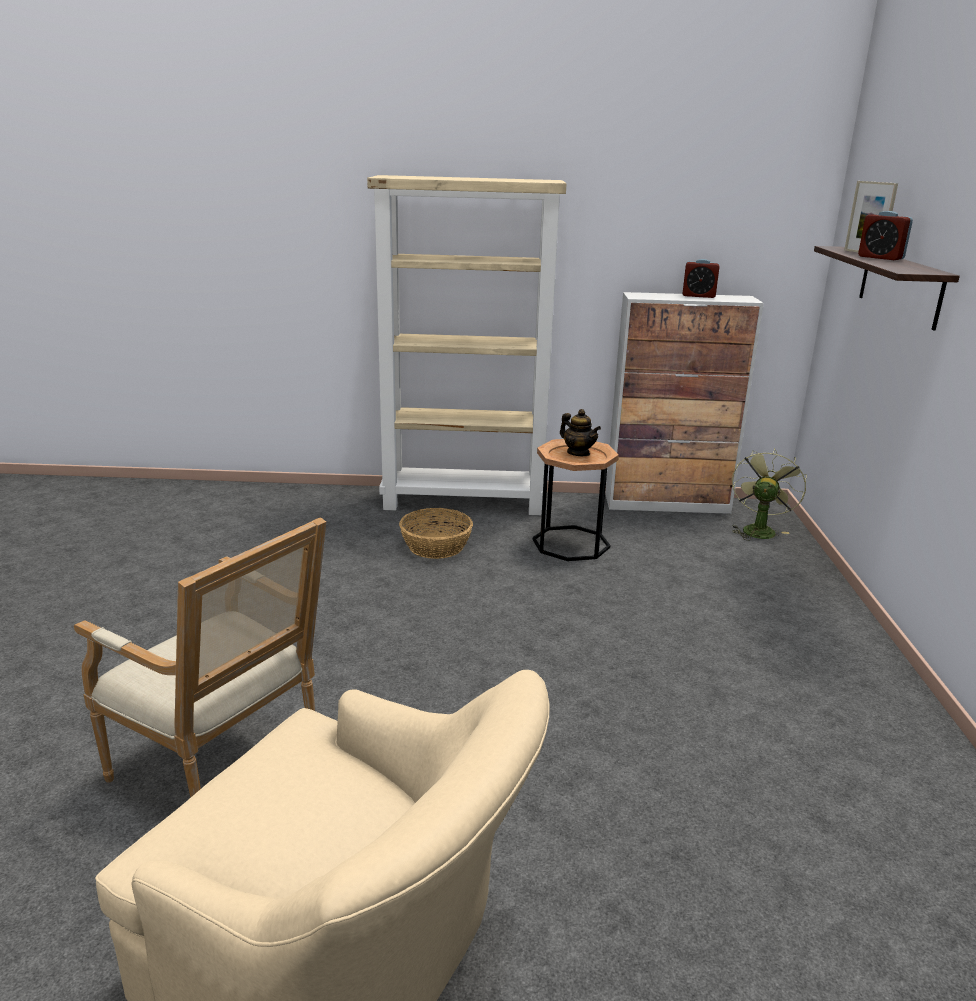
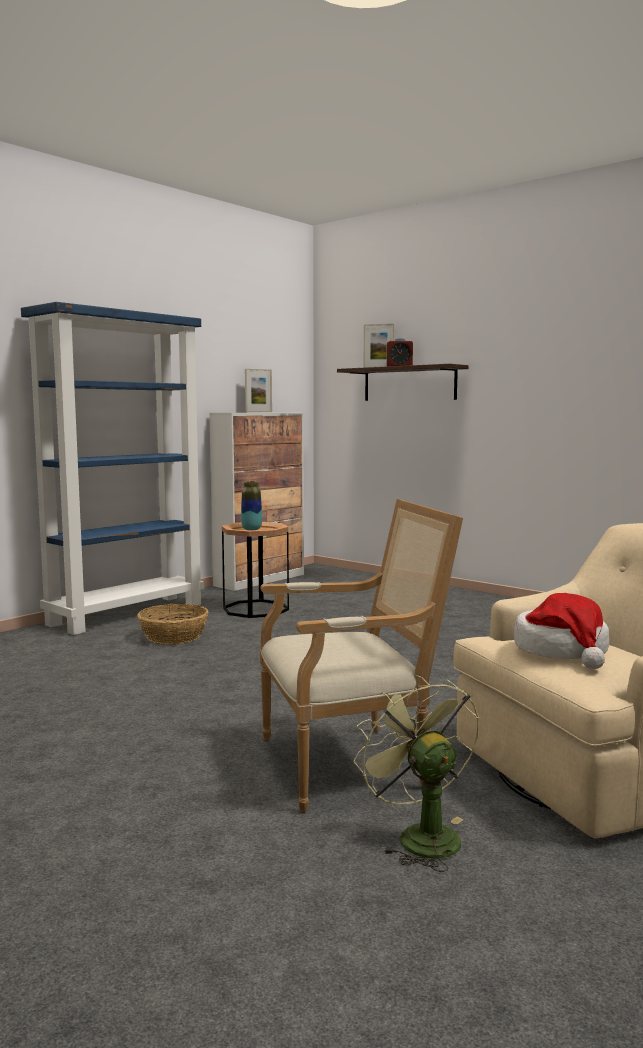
camera: 50 degrees left, 15 degrees down
beige bookcase [367,175,567,515] -> blue bookcase [21,302,204,635]
teapot [560,409,601,456] -> vase [241,481,262,530]
alarm clock [682,259,720,298] -> picture frame [245,369,272,412]
green fan [732,448,807,541] -> green fan moved to [354,675,479,872]
none -> hat [514,593,609,669]

